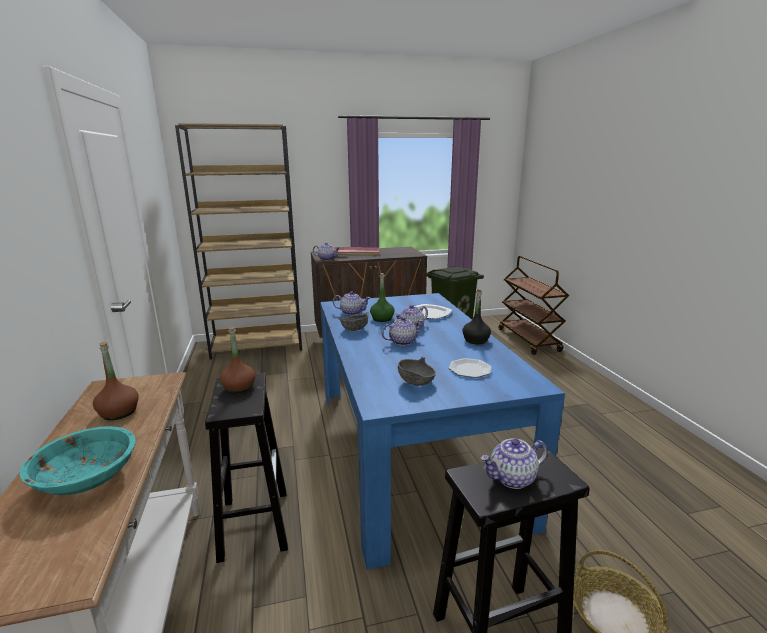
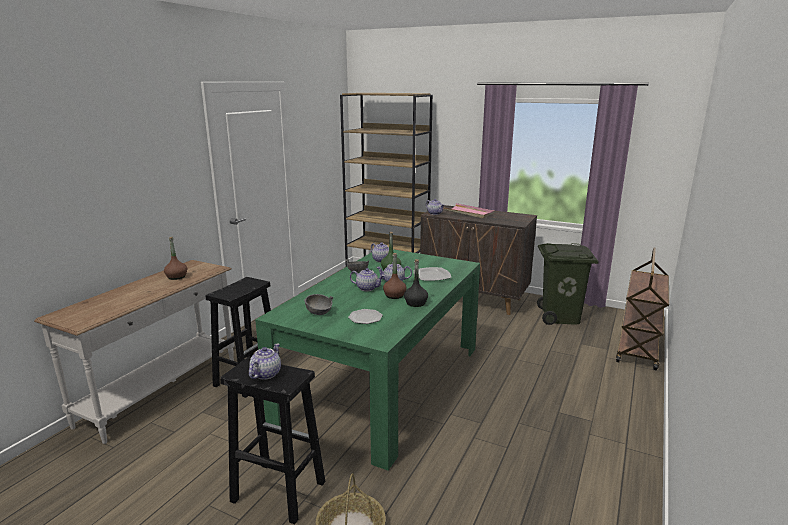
camera: 40 degrees right, 0 degrees up
turquoise bowl [19,426,136,495] -> none
brown bottle [220,327,255,394] -> brown bottle moved to [383,253,407,299]
blue dining table [320,293,565,569] -> green dining table [255,250,480,471]
teapot [481,438,548,489] -> teapot turned 90 degrees clockwise [249,344,281,380]

